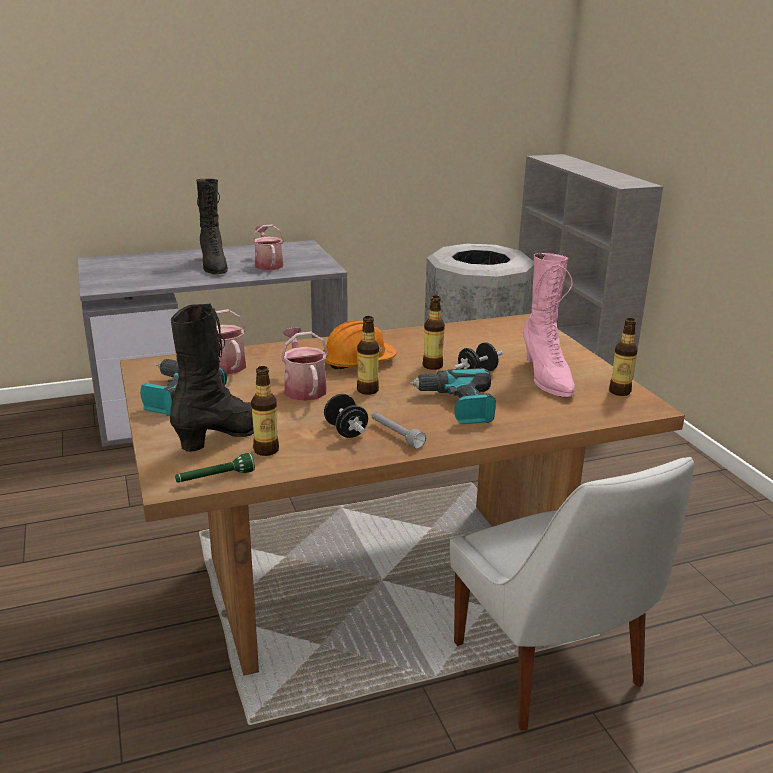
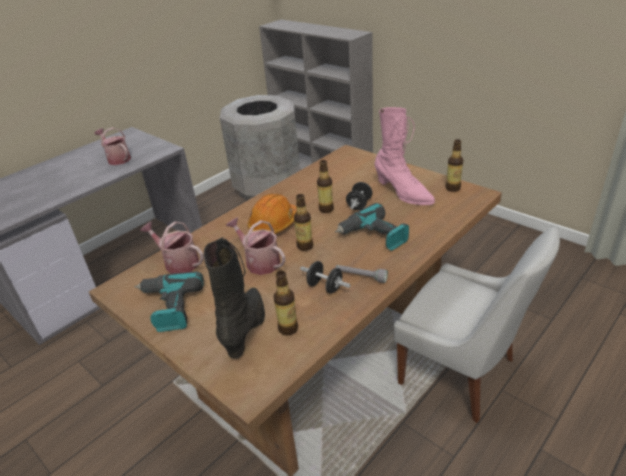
camera: 25 degrees left, 10 degrees up
green flashlight [175,453,255,483] -> none
black boot [196,179,228,274] -> none

